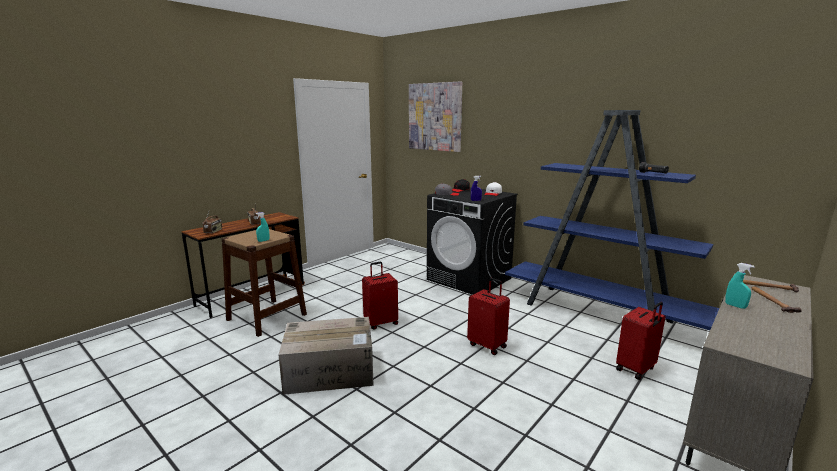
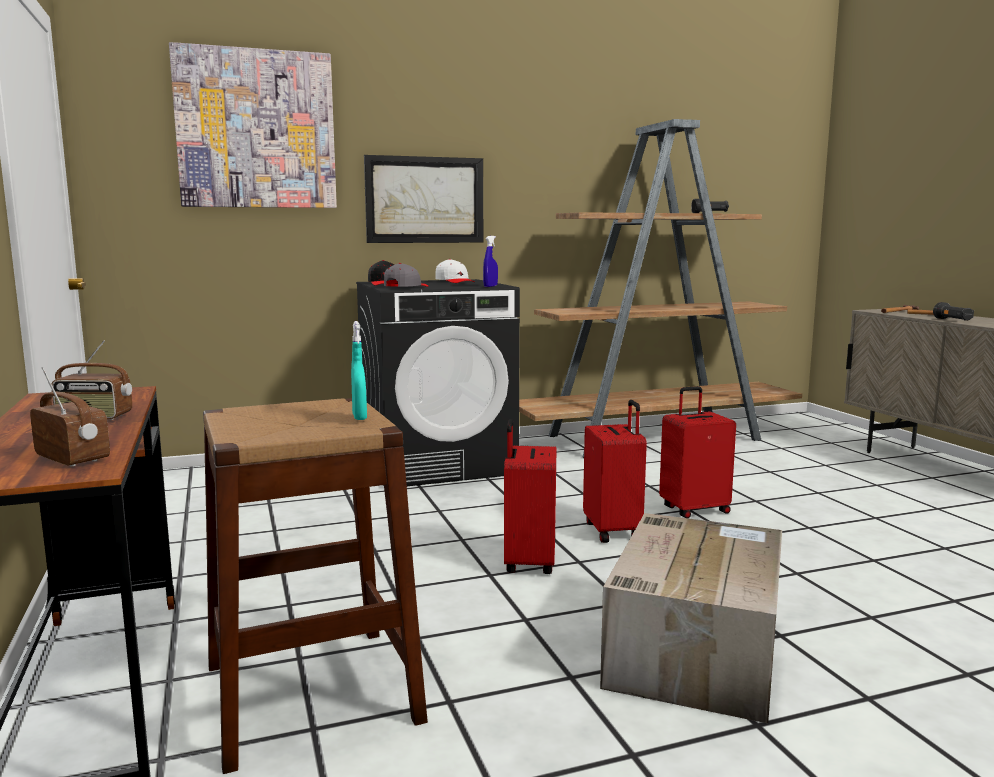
camera: 60 degrees left, 5 degrees down
blue bookcase [505,110,719,330] -> brown bookcase [519,119,802,458]
red suitcase [616,302,666,380] -> red suitcase moved to [583,400,647,543]
turquoise spray bottle [725,263,755,309] -> black flashlight [933,302,974,321]
none -> picture [364,155,483,243]

